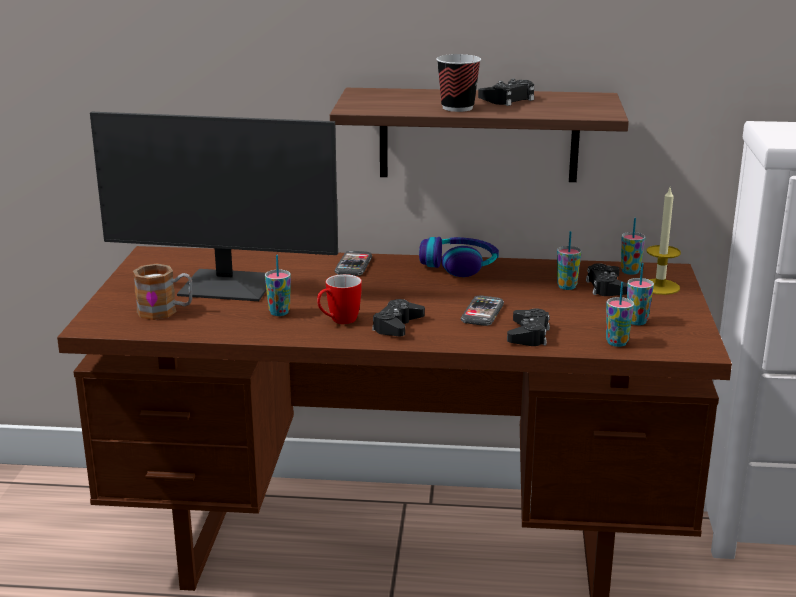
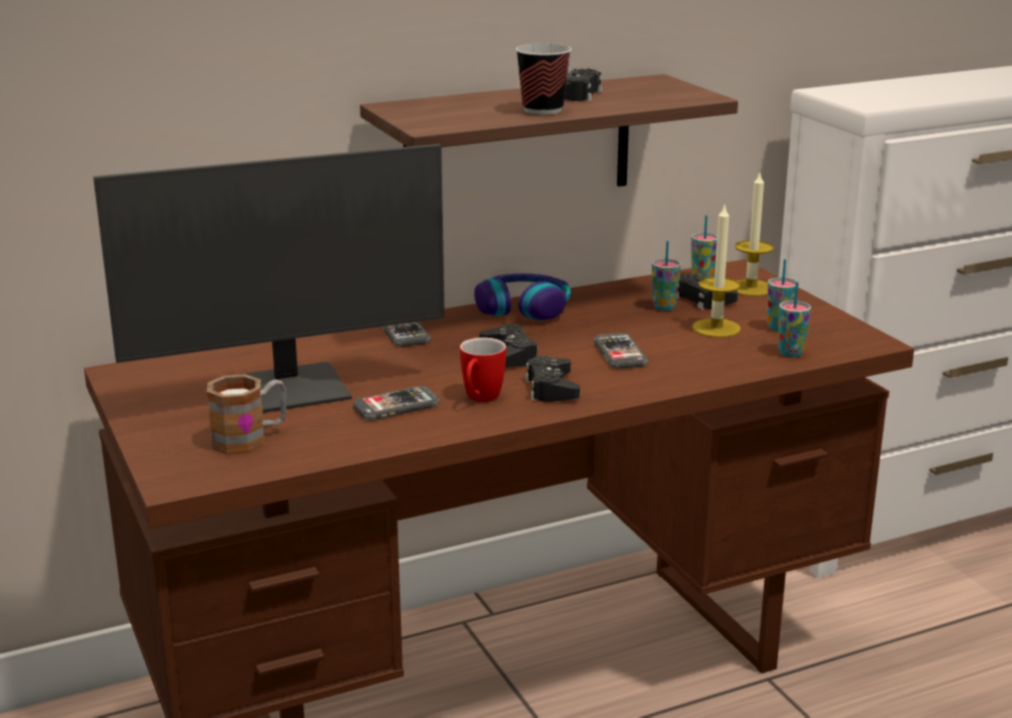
camera: 30 degrees left, 0 degrees up
cup [265,255,291,316] -> phone [353,386,439,420]
black game controller [507,308,550,346] -> black game controller moved to [479,324,538,367]
none -> candle [692,203,741,338]

